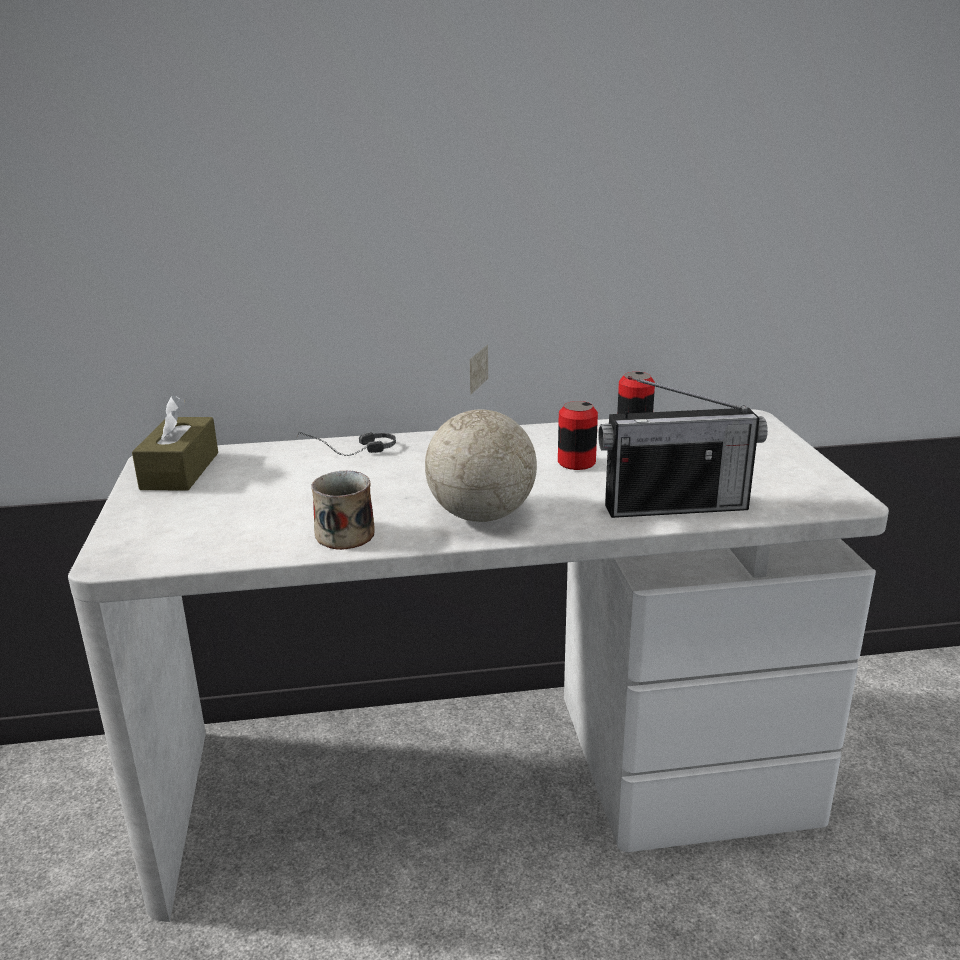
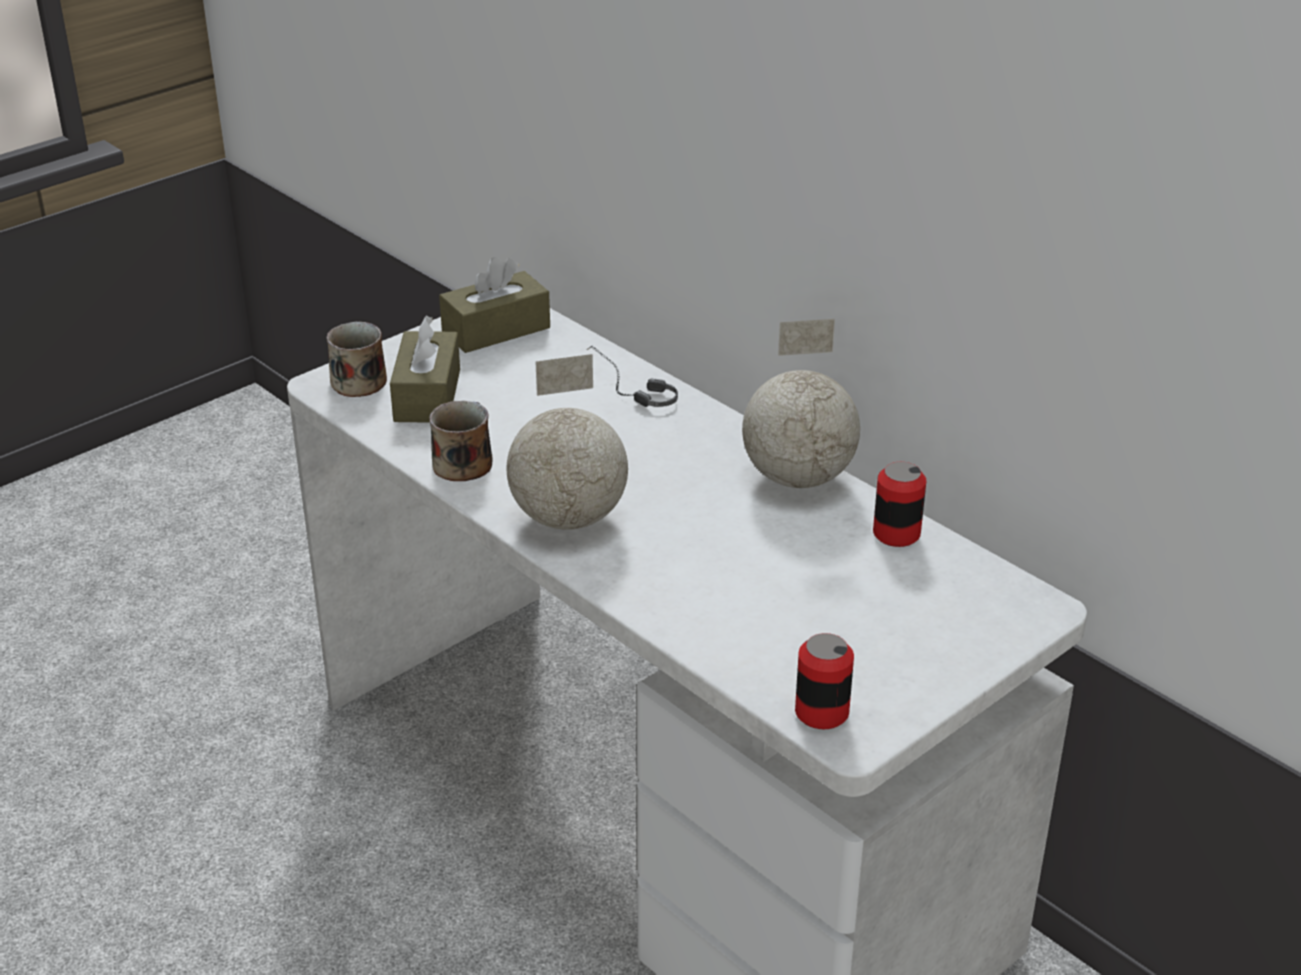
camera: 55 degrees right, 10 degrees up
can [558,401,598,470] -> can moved to [795,633,854,729]
radio [598,376,768,518] -> none
none -> mug [327,322,387,397]
none -> brown tissue box [390,315,460,423]
none -> globe [742,319,860,488]

